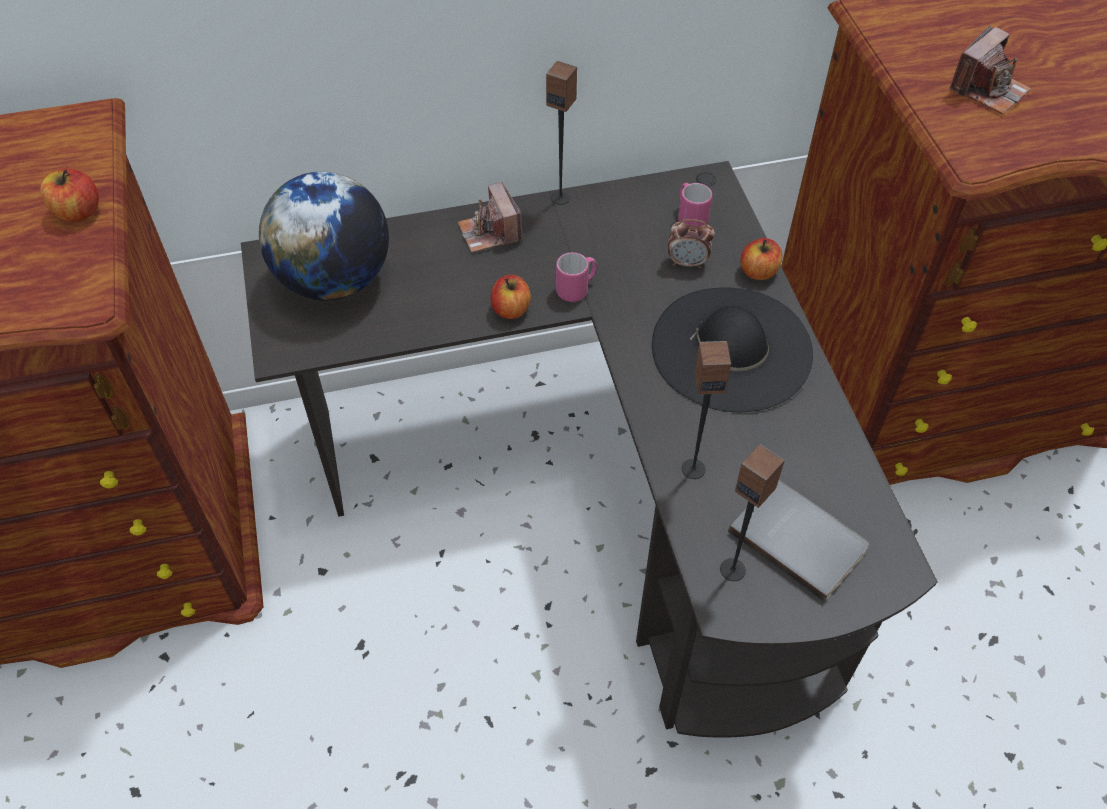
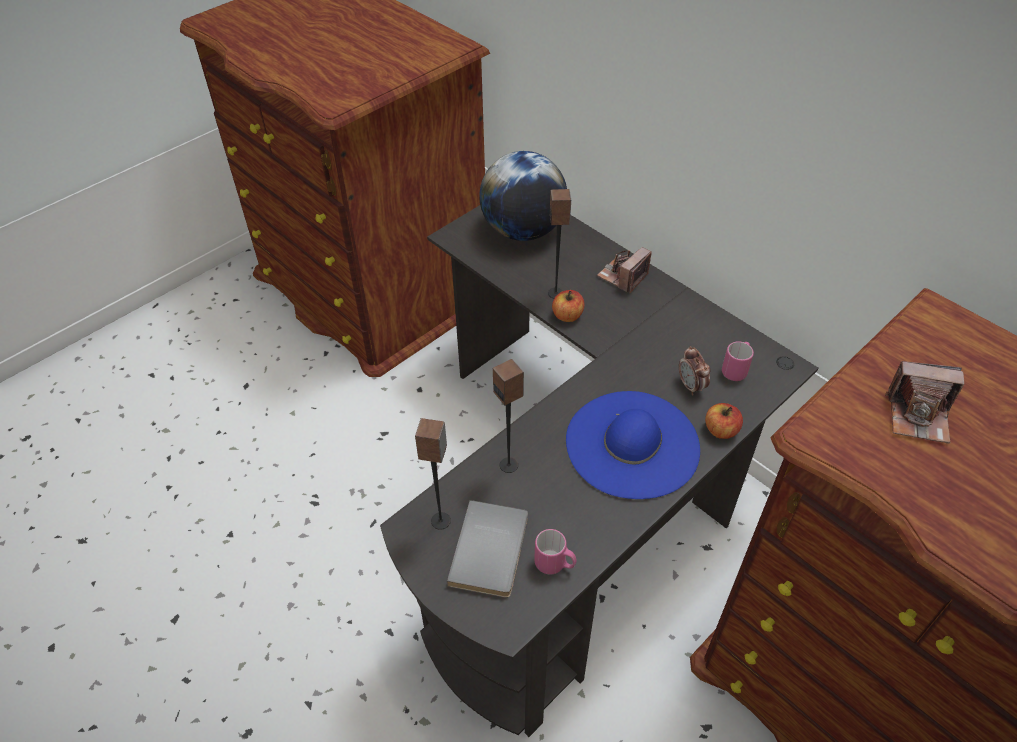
camera: 60 degrees right, 5 degrees down
apple [40,169,99,222] -> none
speaker [546,61,577,205] -> speaker moved to [548,189,571,299]
pink mug [556,252,597,302] -> pink mug moved to [534,529,577,574]
black hat [652,287,813,412] -> blue hat [566,391,700,499]

